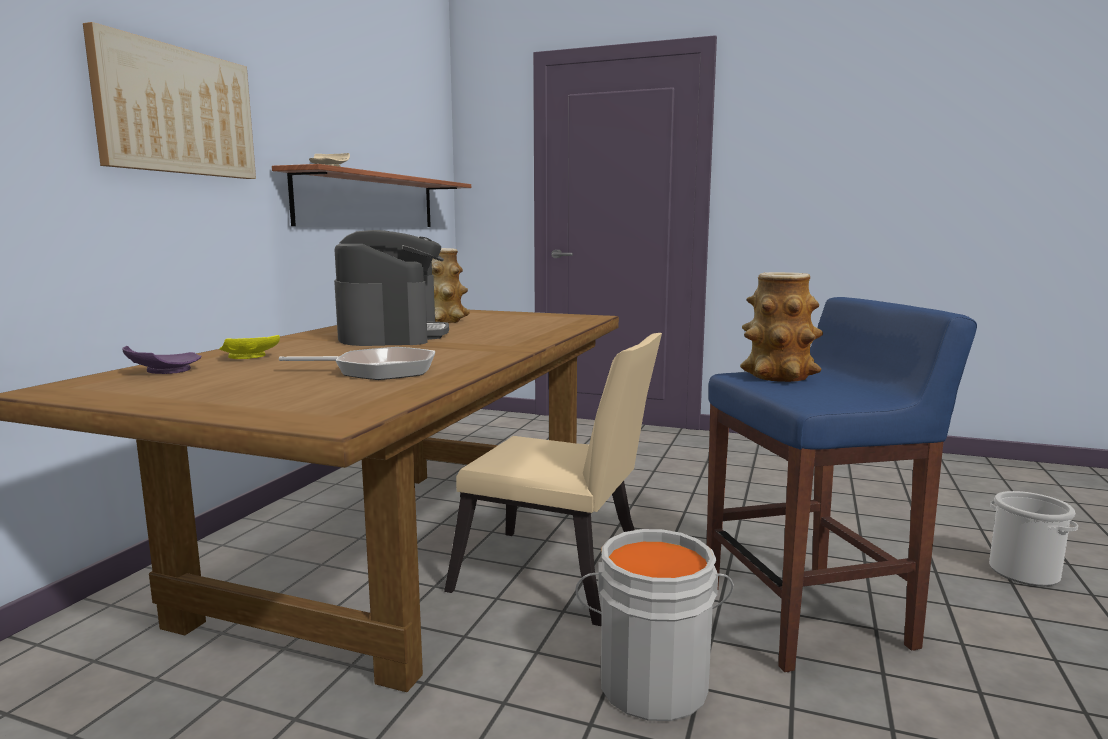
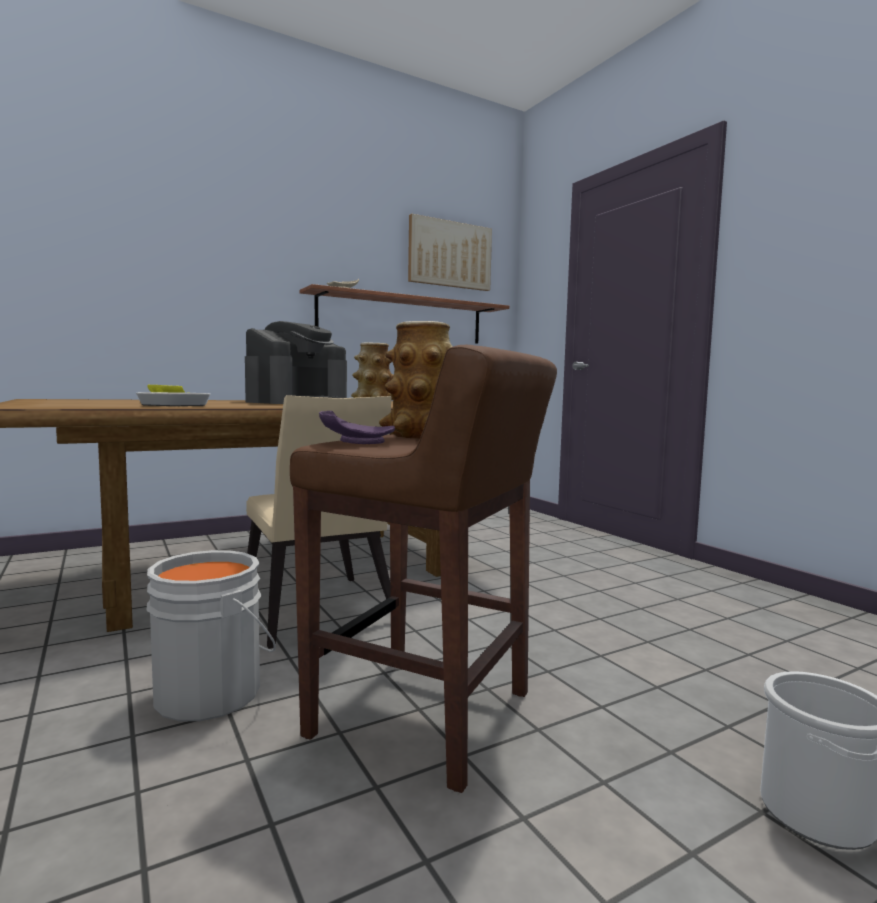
camera: 40 degrees right, 5 degrees down
picture [83,22,256,179] -> picture moved to [408,214,492,291]
purple plate [122,346,201,374] -> purple plate moved to [319,411,395,444]
blue stool [707,297,977,672] -> brown stool [290,345,557,793]

